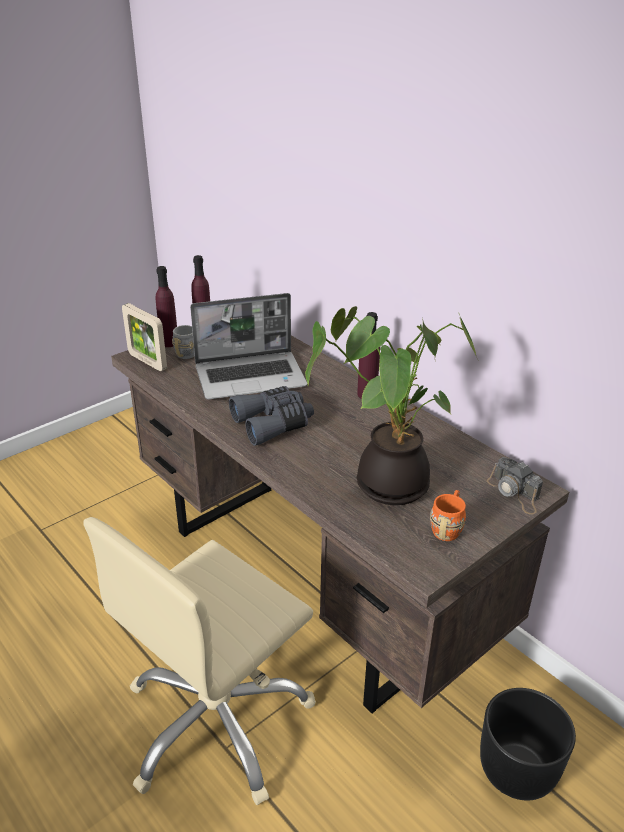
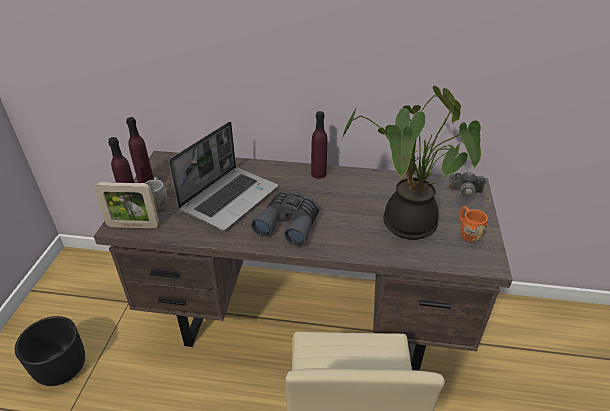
camera: 40 degrees left, 5 degrees up
black planter [480,688,576,801] -> black planter moved to [15,316,85,386]

